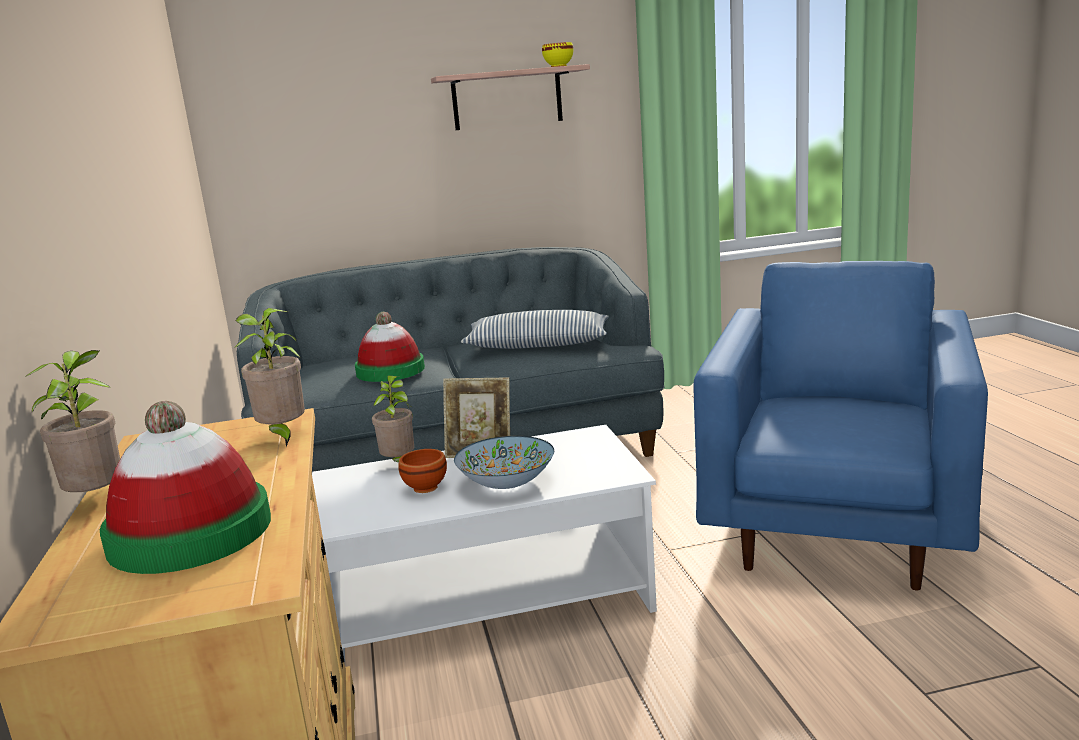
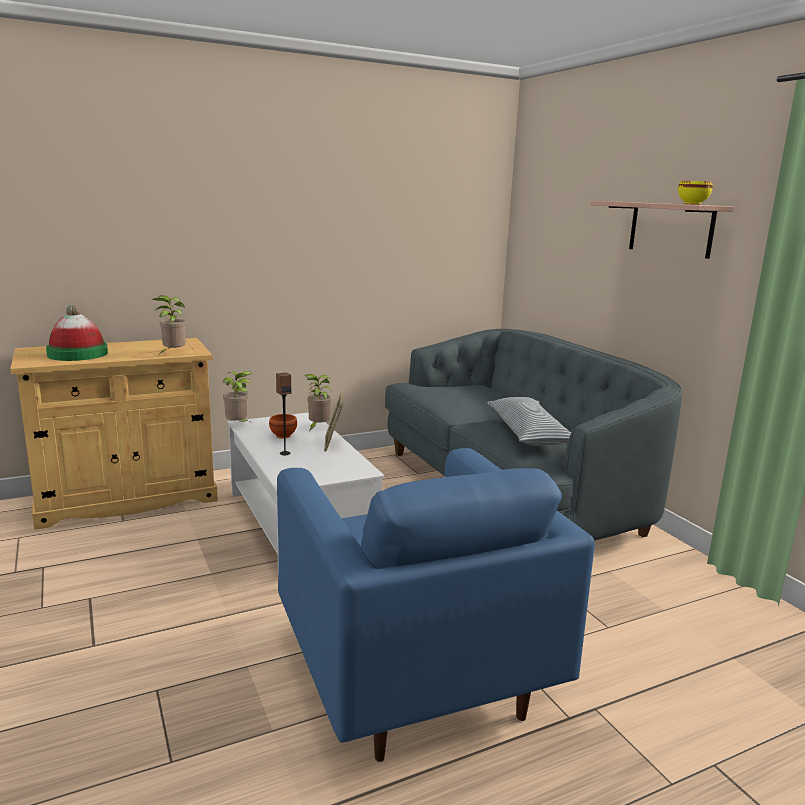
camera: 75 degrees right, 0 degrees up
potted plant [25,350,120,492] -> potted plant moved to [223,371,252,422]
hat [355,312,425,382] -> none
bowl [454,436,554,489] -> speaker [276,372,291,455]
blue armchair [694,261,988,590] -> blue armchair turned 60 degrees clockwise [277,448,595,762]

